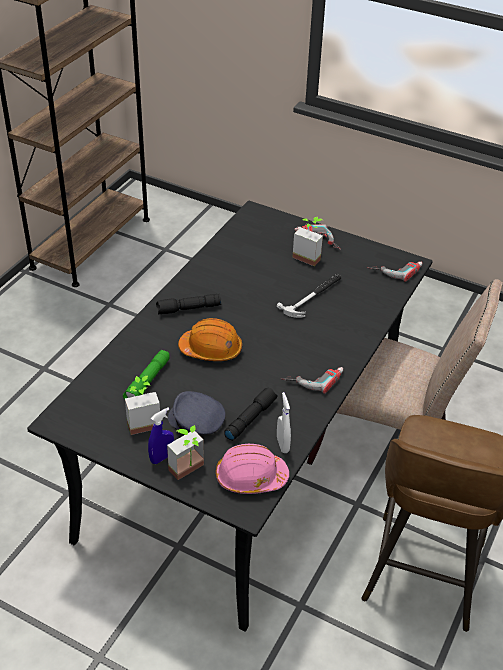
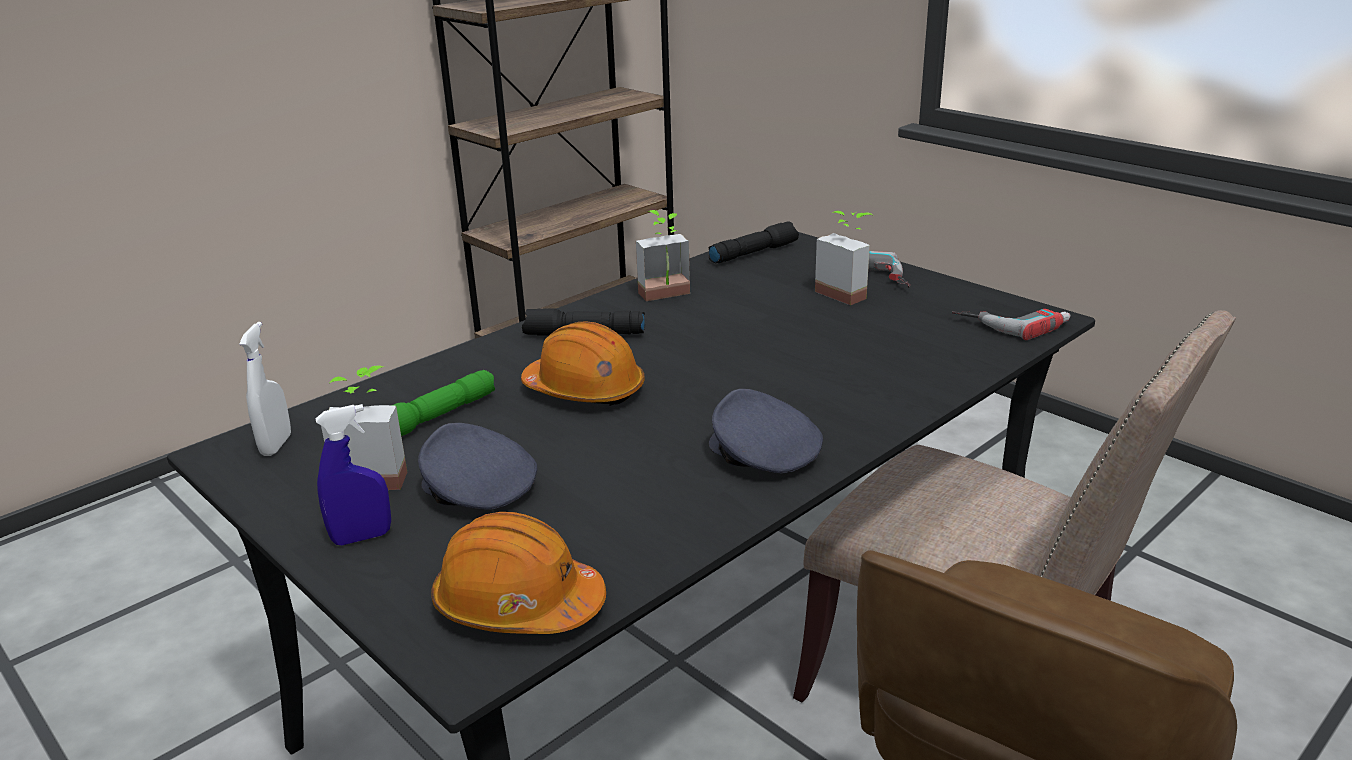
camera: 20 degrees right, 15 degrees down
potted plant [167,425,204,480] -> potted plant moved to [636,210,690,301]
pink hard hat [216,444,289,494] -> orange hard hat [431,512,606,634]
black flashlight [225,387,278,441] -> black flashlight moved to [709,221,799,263]
hammer [276,274,341,318] -> none
white spray bottle [277,392,291,453] -> white spray bottle moved to [239,322,291,456]
power drill [280,367,343,394] -> grey cap [709,389,823,473]

